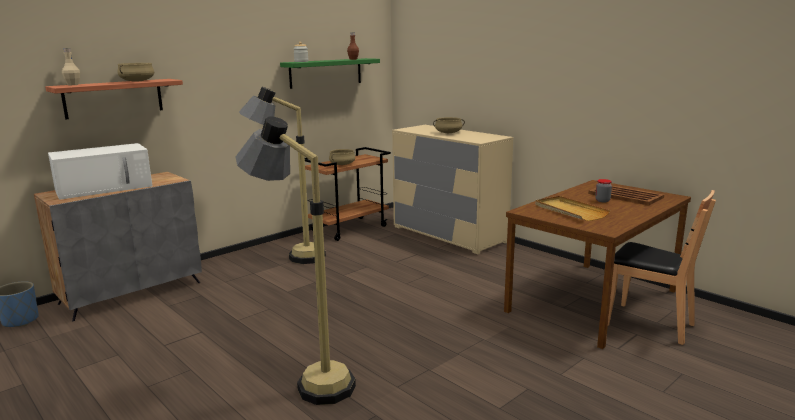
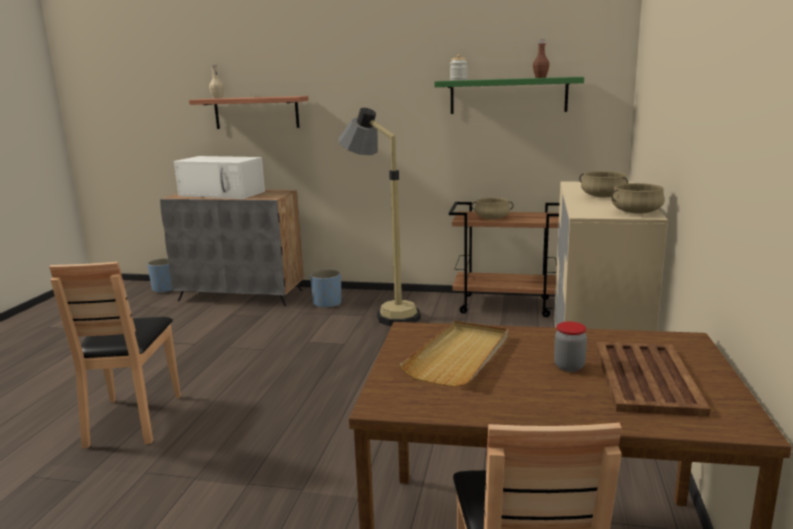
camera: 55 degrees right, 0 degrees up
beige cooking pot [117,63,154,82] -> beige cooking pot moved to [611,183,665,214]
floor lamp [235,117,356,405] -> brown chair [49,262,181,448]
none -> blue planter [310,269,341,308]

